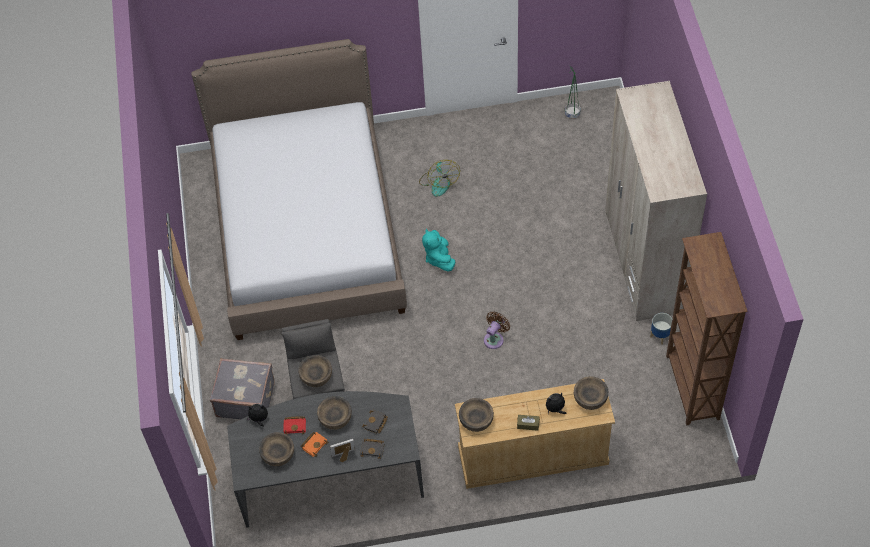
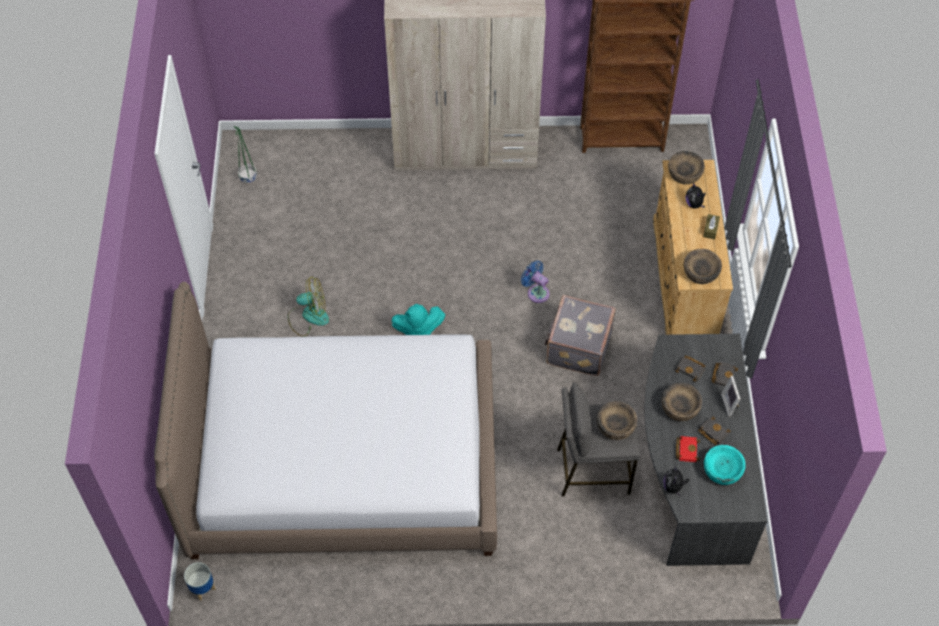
camera: 85 degrees left, 0 degrees up
grey suitcase [210,358,275,419] -> grey suitcase moved to [545,295,616,376]
brown bowl [259,432,294,466] -> turquoise bowl [704,445,746,485]
orange book [301,432,329,457] -> black book [698,417,731,445]
brown fan [484,311,510,349] -> blue fan [521,260,550,303]
planter [650,313,672,345] -> planter moved to [184,562,216,601]

